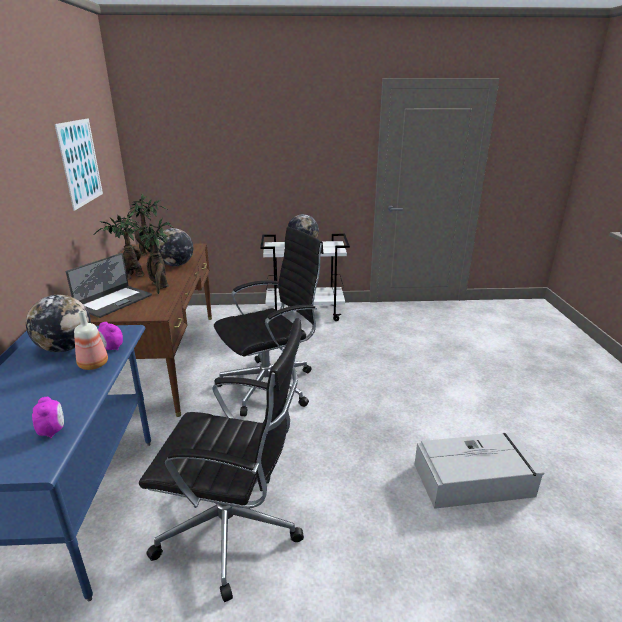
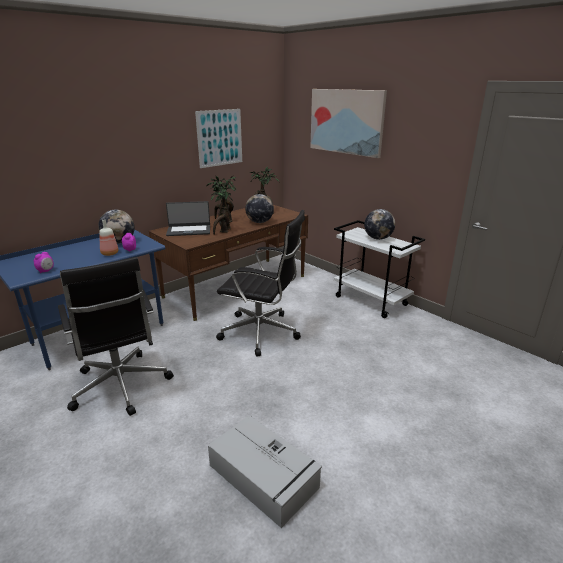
camera: 50 degrees right, 0 degrees up
none -> picture [310,89,387,158]

